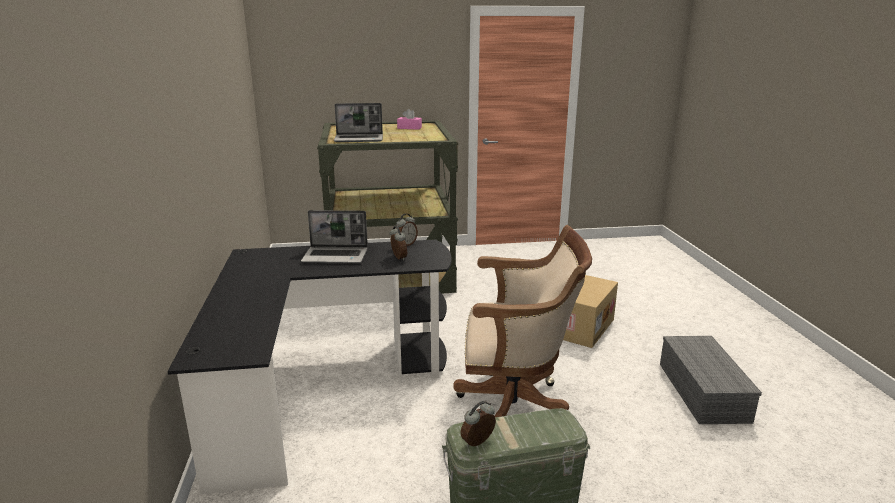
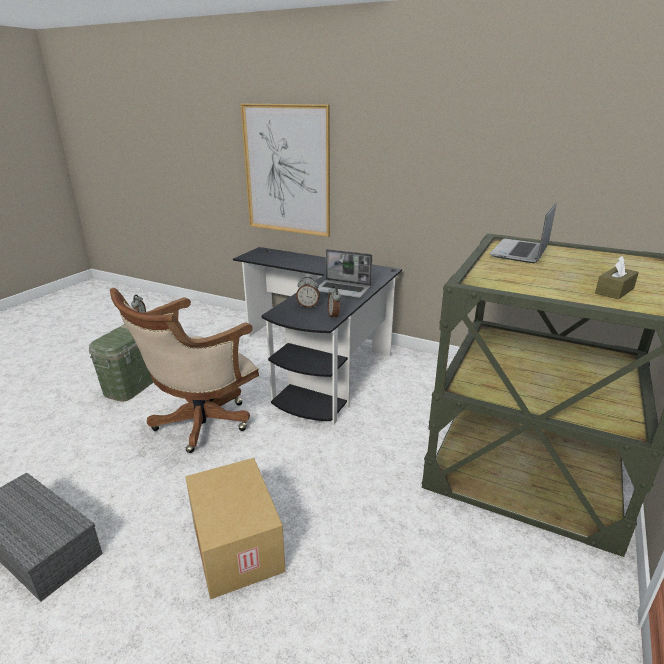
camera: 125 degrees right, 5 degrees up
laptop [301,210,368,263] -> laptop turned 105 degrees counterclockwise [318,249,372,298]
pink tissue box [397,109,422,130] -> brown tissue box [595,256,639,300]
none -> picture [240,104,330,237]

